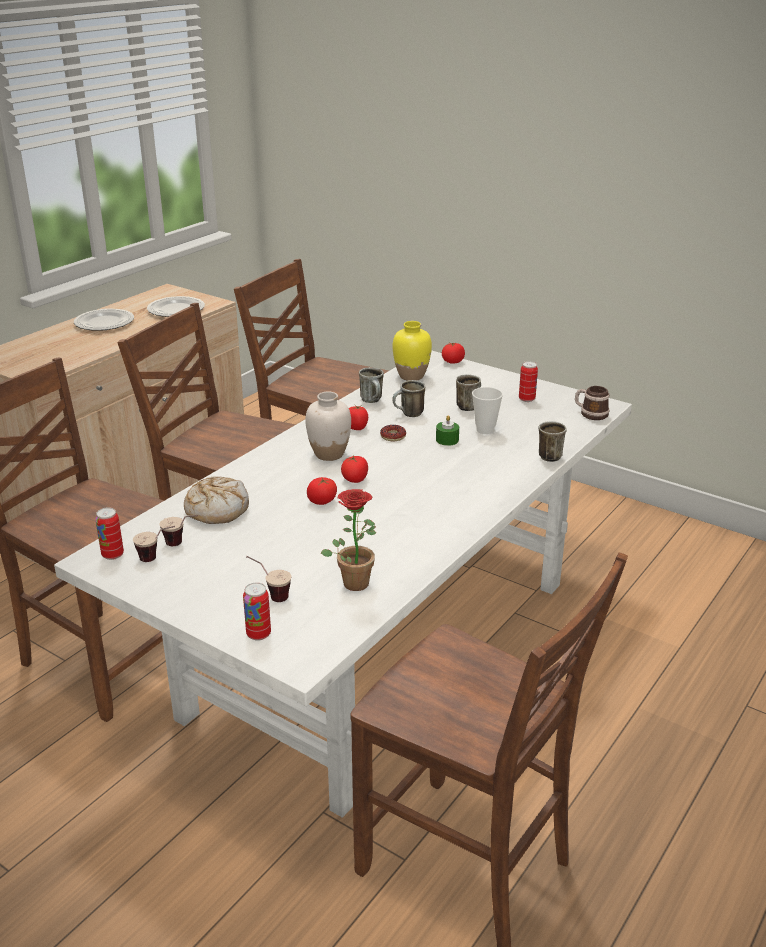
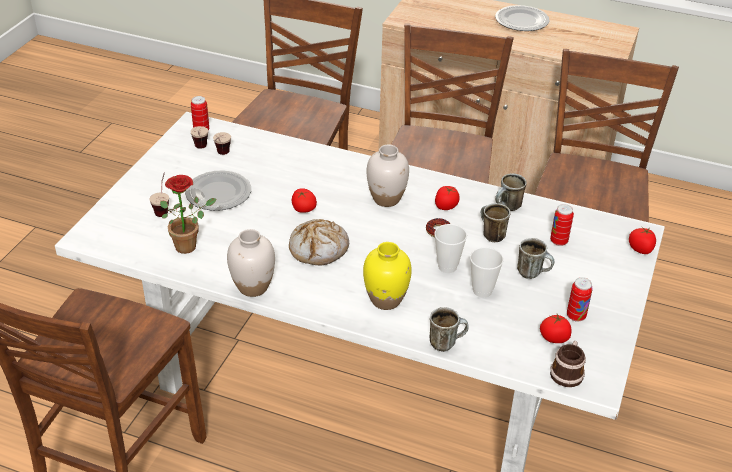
camera: 75 degrees right, 10 degrees up
plate [147,296,205,317] -> plate moved to [185,170,251,211]
bread [184,476,249,524] -> bread moved to [289,219,349,266]
can [243,582,271,641] -> can moved to [550,204,574,246]
tomato [341,456,368,483] -> tomato moved to [540,314,571,343]
yellow vase [393,321,432,381] -> yellow vase moved to [363,242,412,310]
green candle [436,415,459,446] -> cup [434,224,467,273]
none -> white vase [227,229,275,297]

